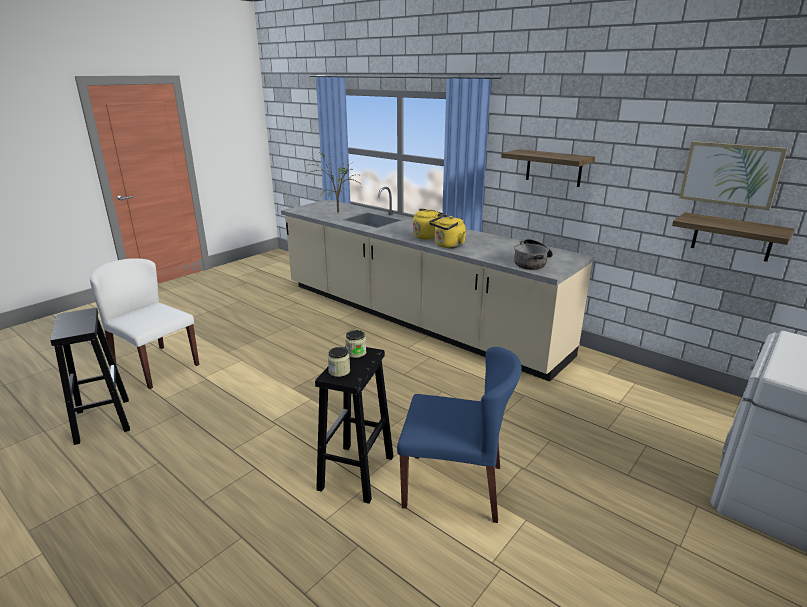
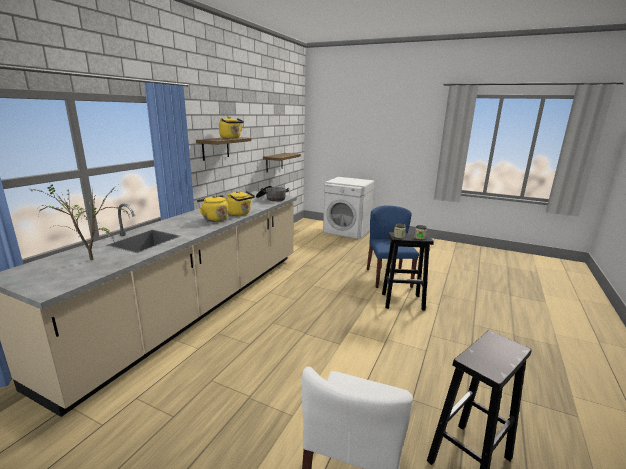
camera: 105 degrees left, 5 degrees down
picture [679,141,788,210] -> none
none -> yellow kettle [219,117,244,138]

